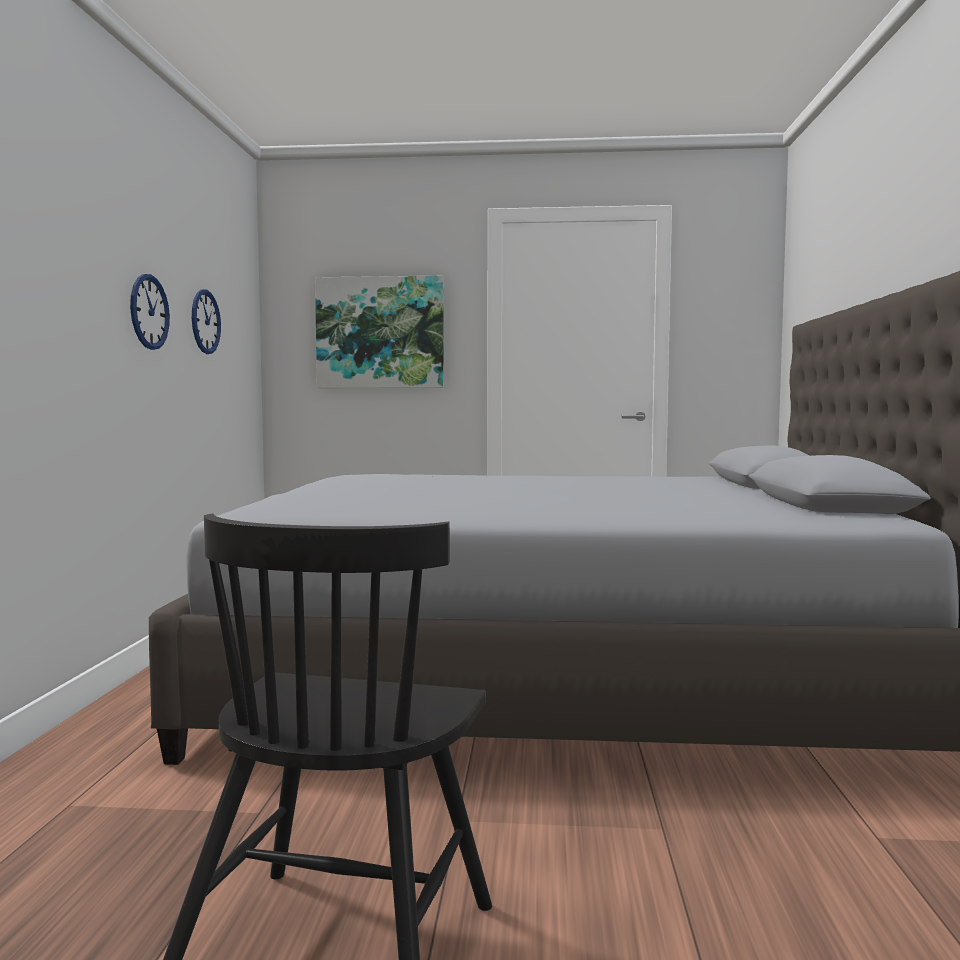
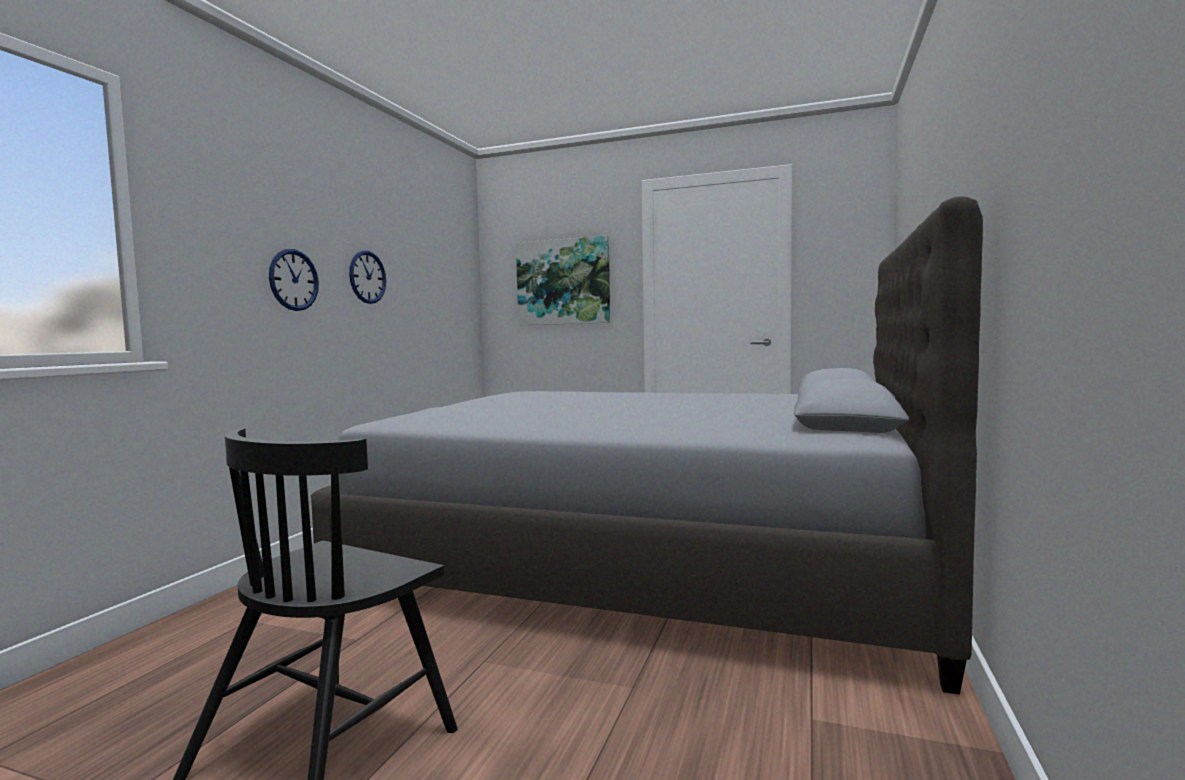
camera: 15 degrees right, 0 degrees up
wall clock [192,290,221,354] -> wall clock moved to [269,249,319,311]

